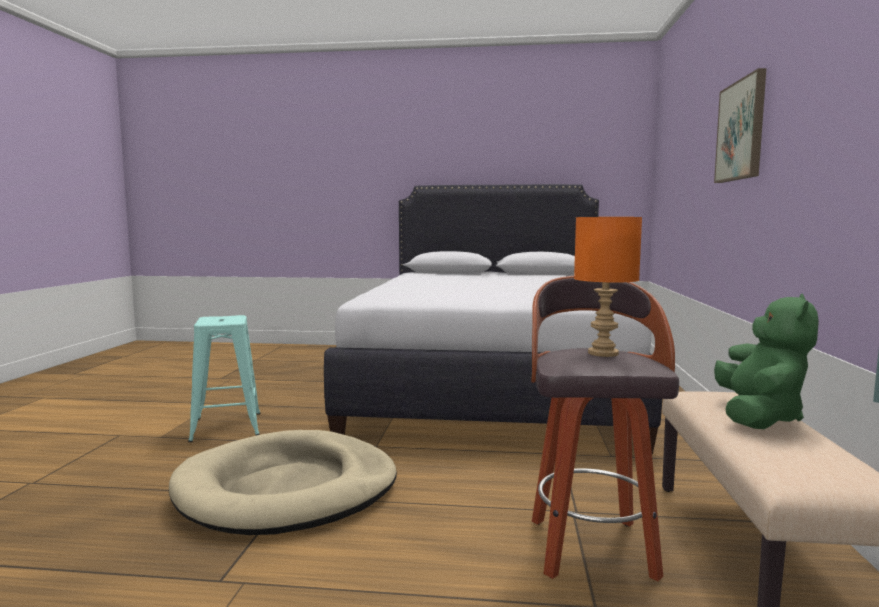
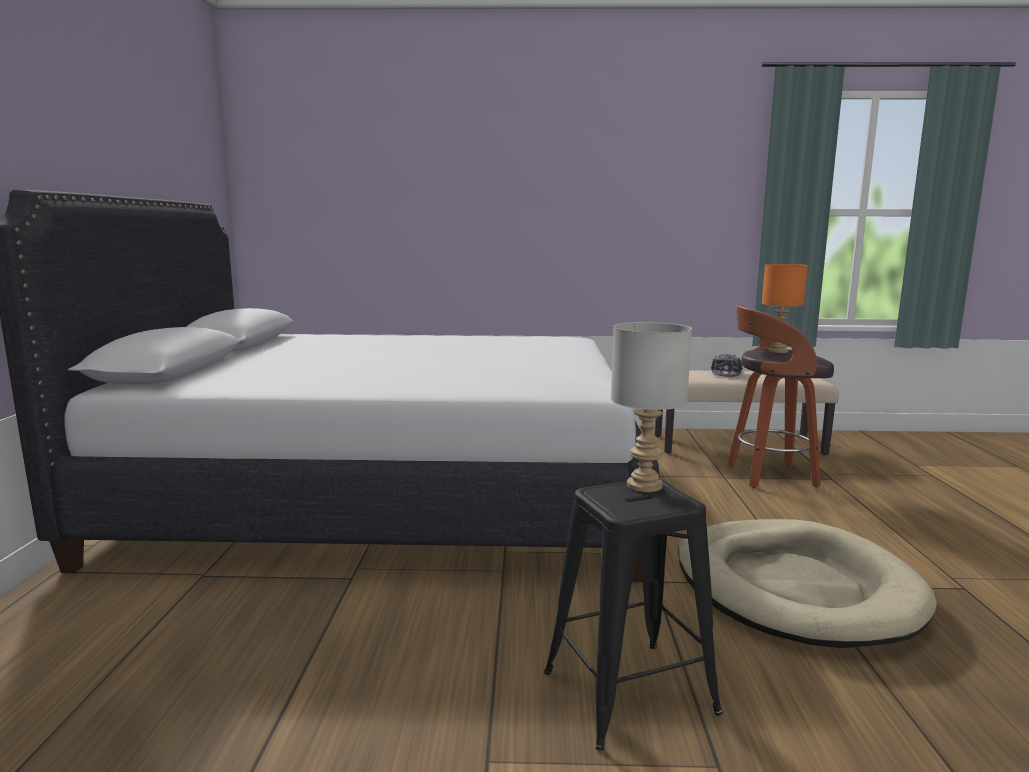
camera: 95 degrees left, 5 degrees up
turquoise stool [188,315,260,442] -> black stool [544,479,723,751]
picture [714,68,766,183] -> none
green plush toy [714,294,819,429] -> cap [711,354,743,377]
none -> grey table lamp [611,322,692,492]

